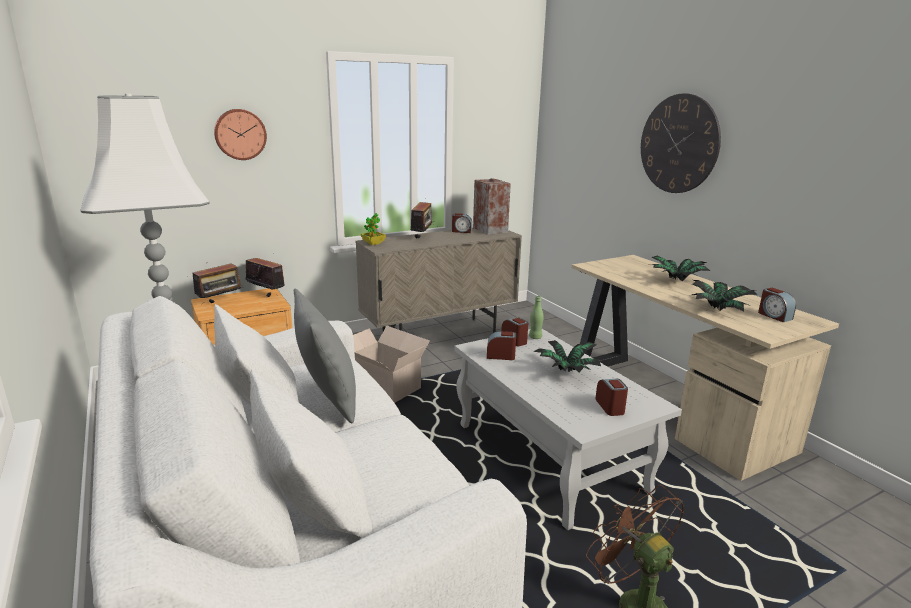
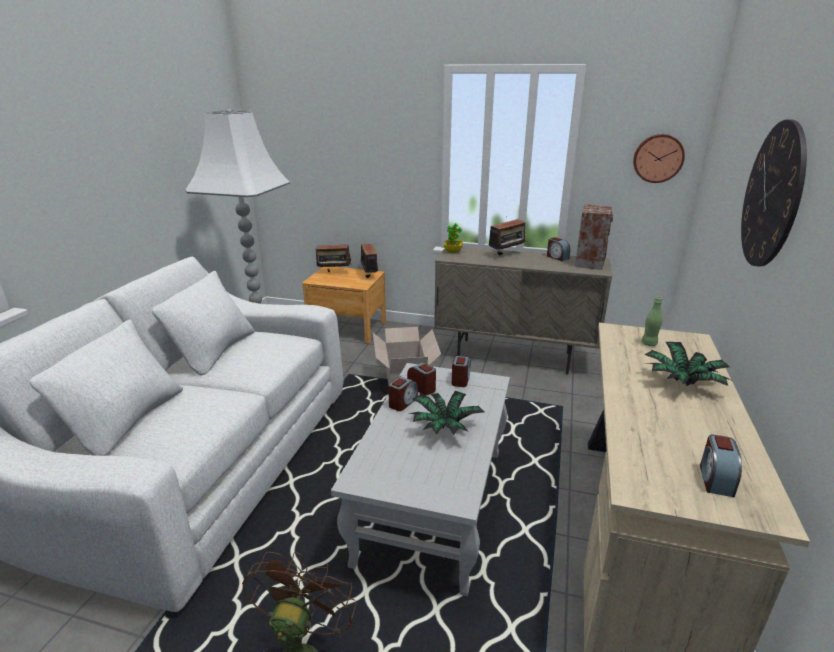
camera: 45 degrees right, 5 degrees up
wall clock [214,109,267,160] -> wall clock moved to [633,134,685,183]
grey pillow [294,289,356,424] -> none
green bottle [529,296,544,339] -> green bottle moved to [642,297,662,346]
alarm clock [595,379,628,416] -> alarm clock moved to [388,376,418,411]
potted plant [692,280,757,312] -> none

